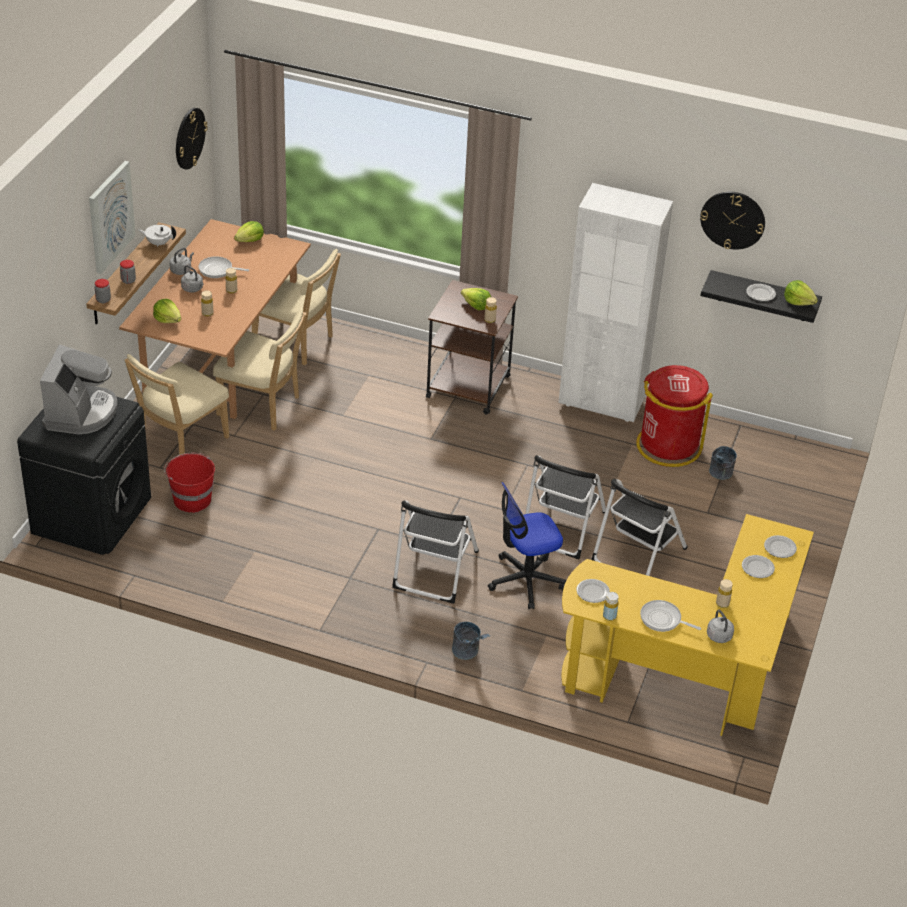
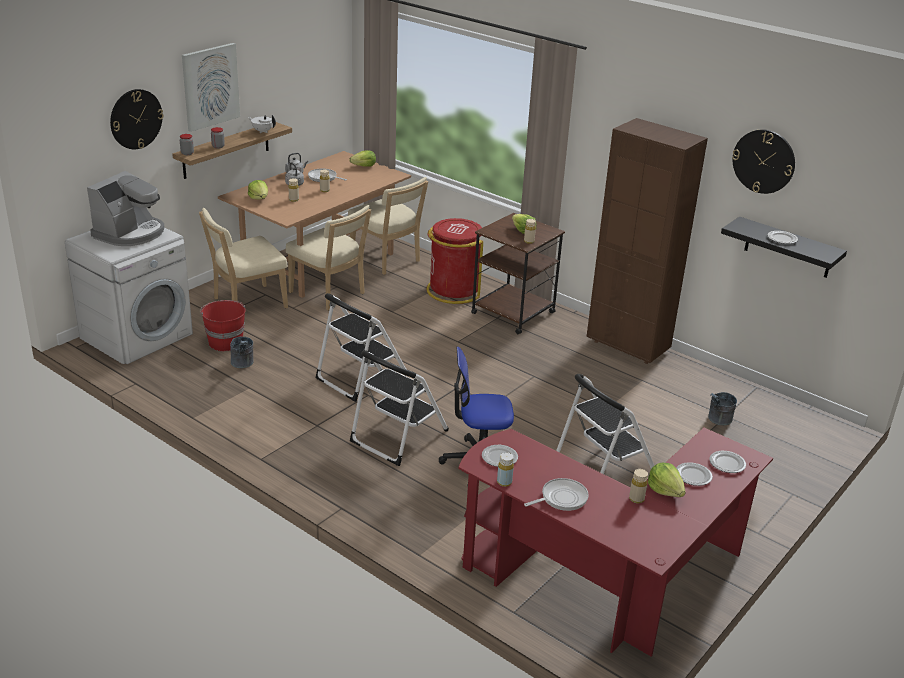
camera: 20 degrees right, 10 degrees down
black washing machine [17,397,151,555] -> white washing machine [65,228,193,364]
wall clock [176,108,208,170] -> wall clock moved to [110,89,163,149]
grey bucket [452,622,490,660] -> grey bucket moved to [230,337,254,368]
step ladder [525,455,606,559] -> step ladder moved to [316,293,406,402]
white cabinet [558,183,673,422] -> brown cabinet [586,118,708,364]
yellow desk [561,514,814,736] -> red desk [459,428,773,656]
red trash can [636,365,713,467] -> red trash can moved to [427,218,483,304]
frying pan [640,600,701,632] -> frying pan turned 105 degrees clockwise [524,478,589,511]
grey kettle [707,610,734,643] -> none
lettuce [784,280,818,305] -> lettuce moved to [648,463,686,497]

